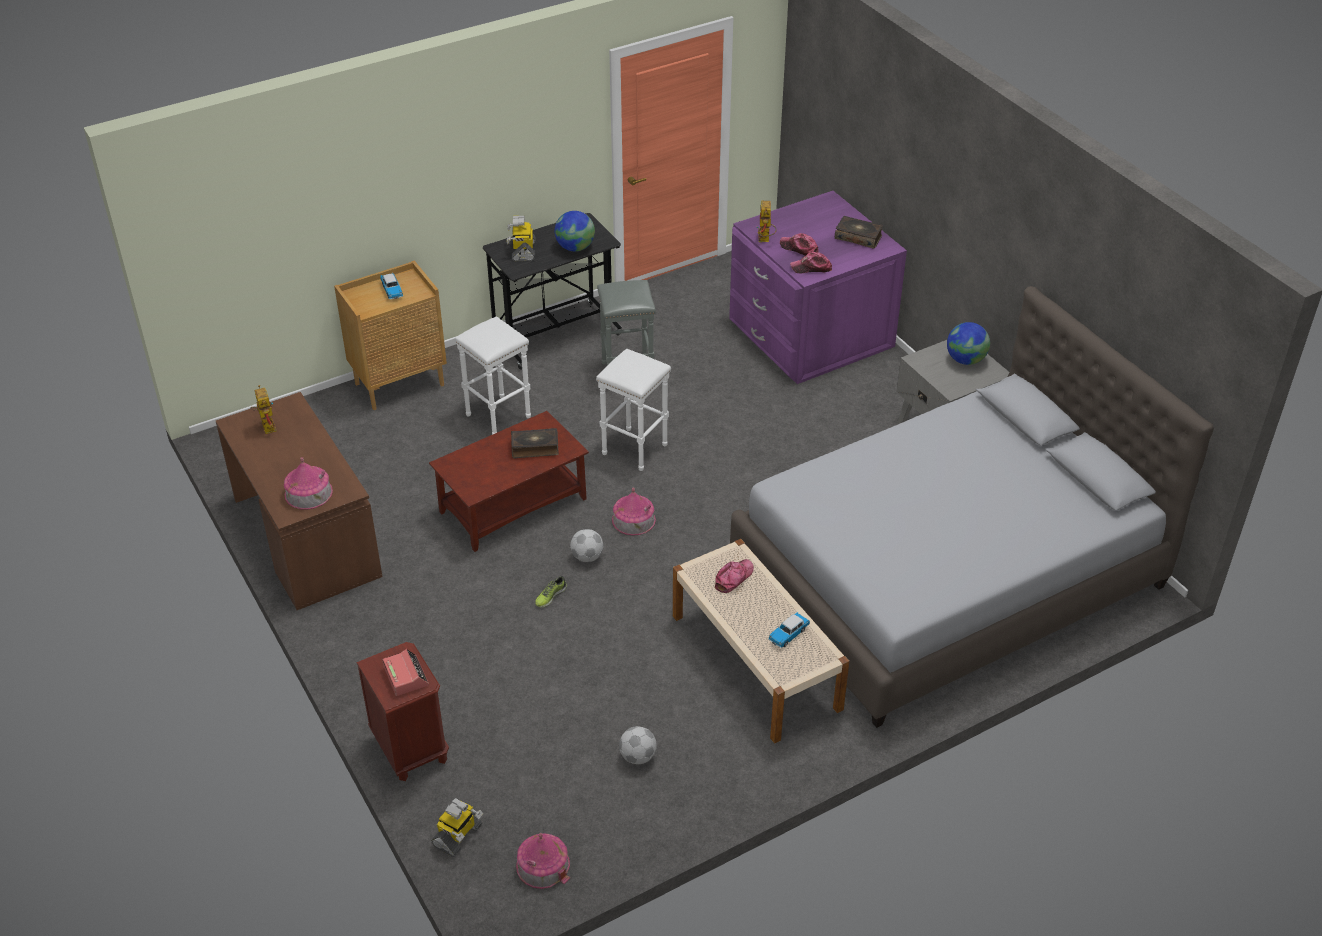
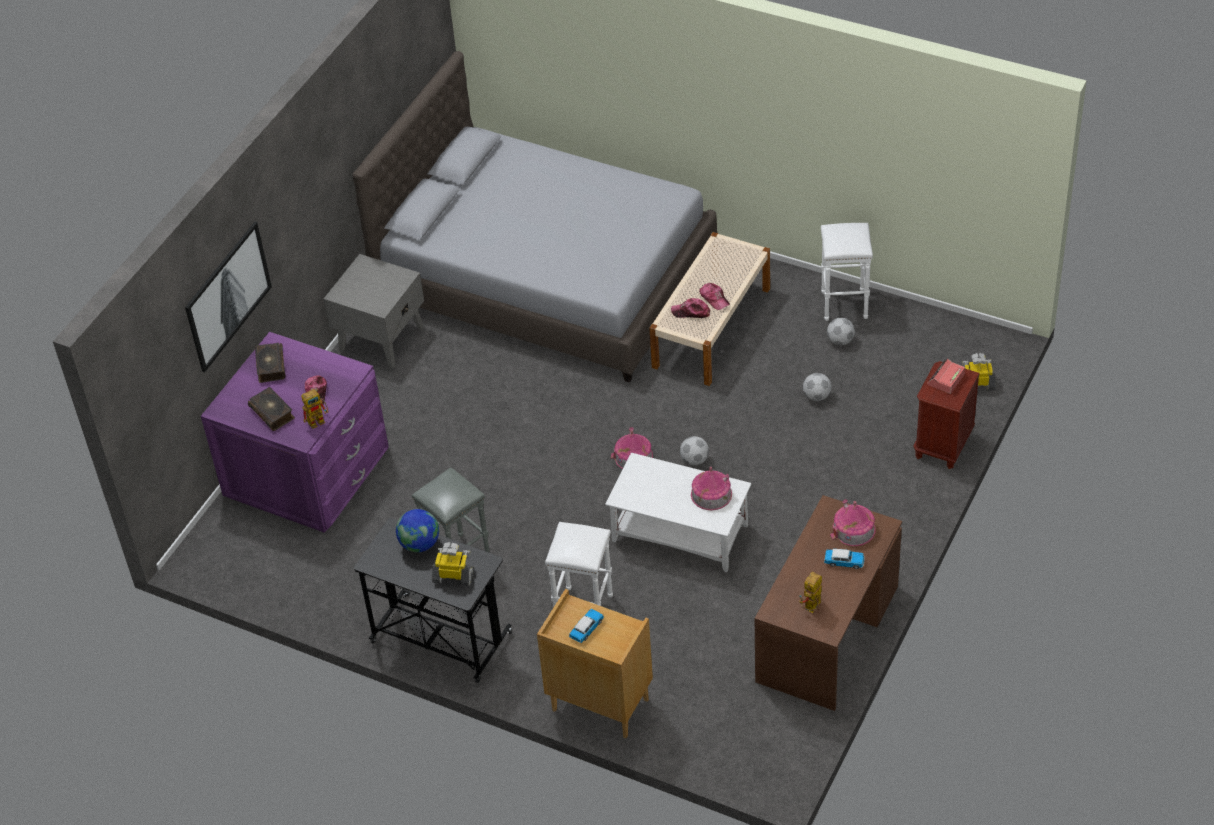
camera: 120 degrees left, 5 degrees up
brown coffee table [429,411,589,552] -> white coffee table [605,453,751,572]
toy robot [507,216,535,262] -> toy robot turned 135 degrees counterclockwise [432,542,474,586]
book [511,428,559,458] -> book moved to [248,387,295,431]
toy house [516,833,570,889] -> toy house moved to [691,467,732,510]
shoe [535,576,567,607] -> none
white stool [596,349,671,471] -> white stool moved to [821,223,873,321]
toy car [769,612,810,648] -> toy car moved to [824,549,864,569]
cap [790,252,832,273] -> cap moved to [699,283,730,310]
globe [947,322,990,365] -> none
none -> picture [185,222,272,372]
none -> football [803,373,831,401]

